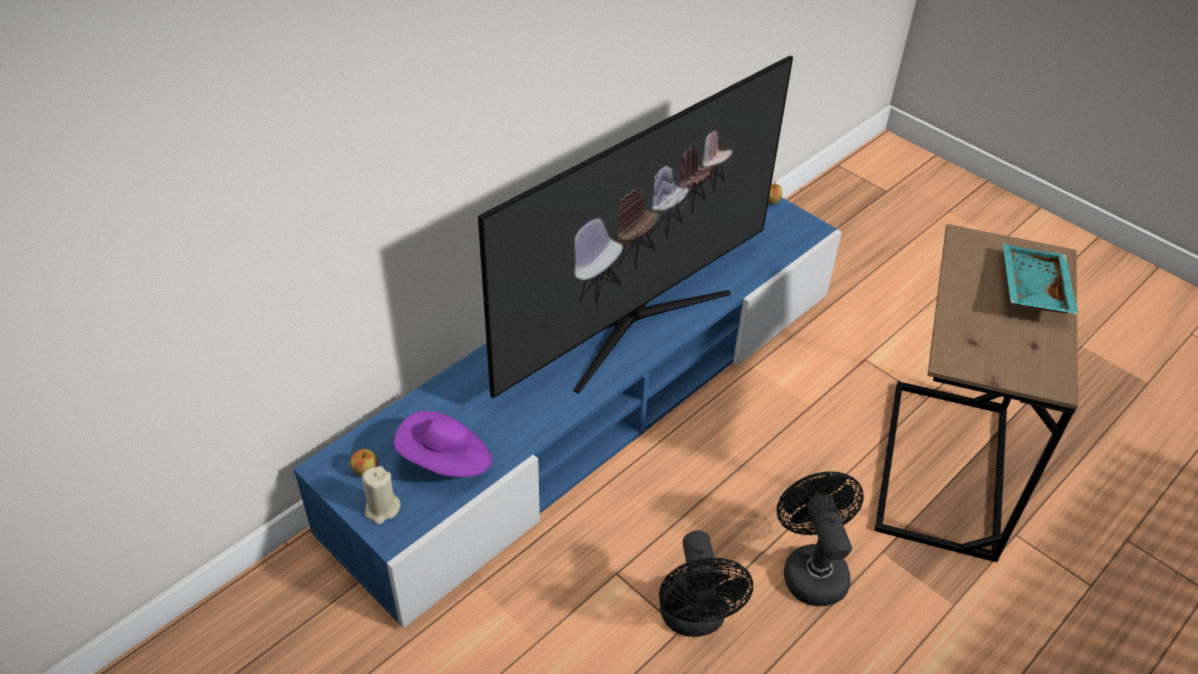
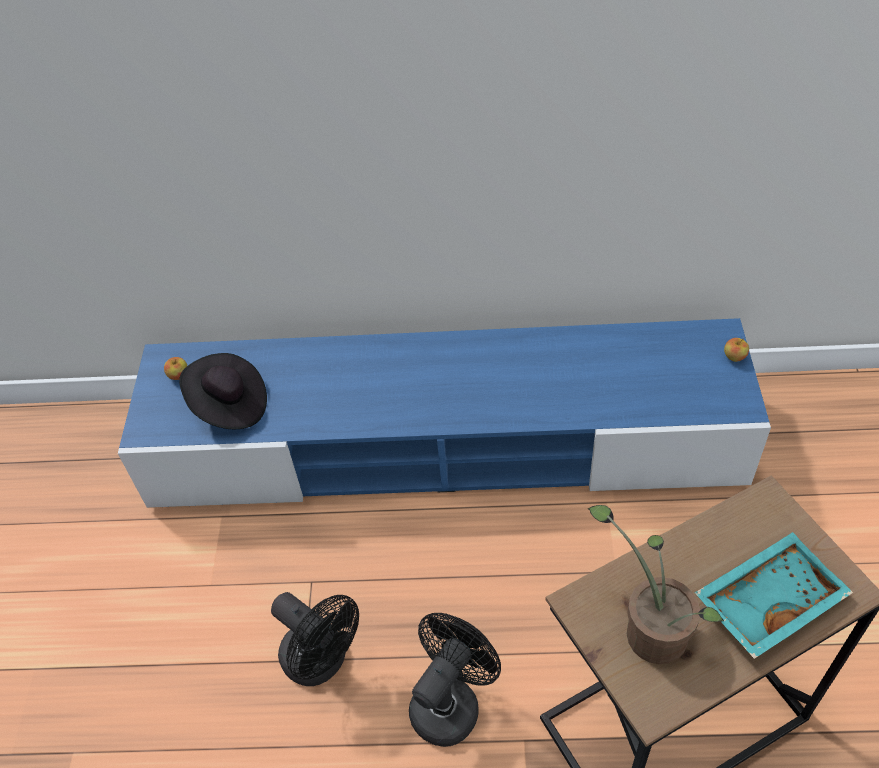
camera: 50 degrees right, 5 degrees up
beige candle [362,466,401,525] -> none
purple hat [394,411,493,477] -> black hat [179,353,267,429]
television [478,56,793,399] -> none
black fan [659,531,753,637] -> black fan turned 90 degrees counterclockwise [271,592,359,686]
none -> potted plant [588,505,724,664]

